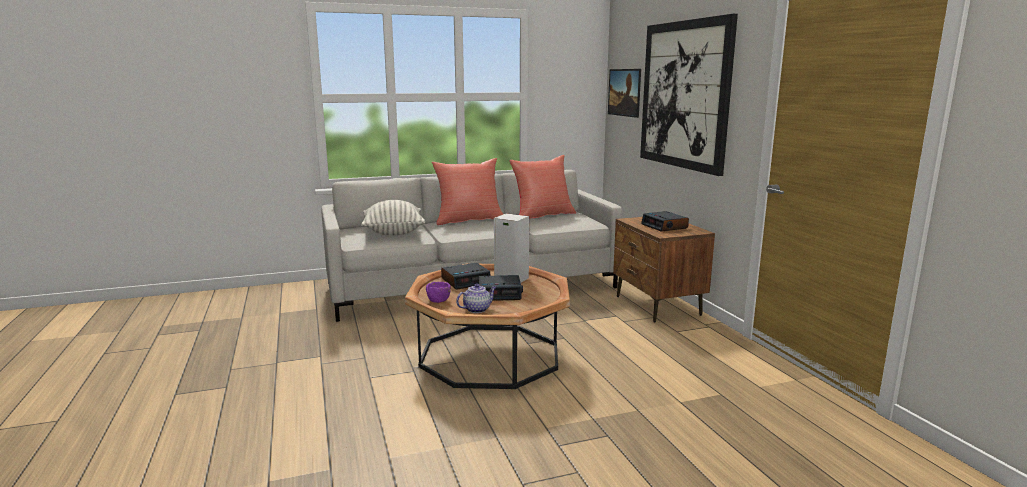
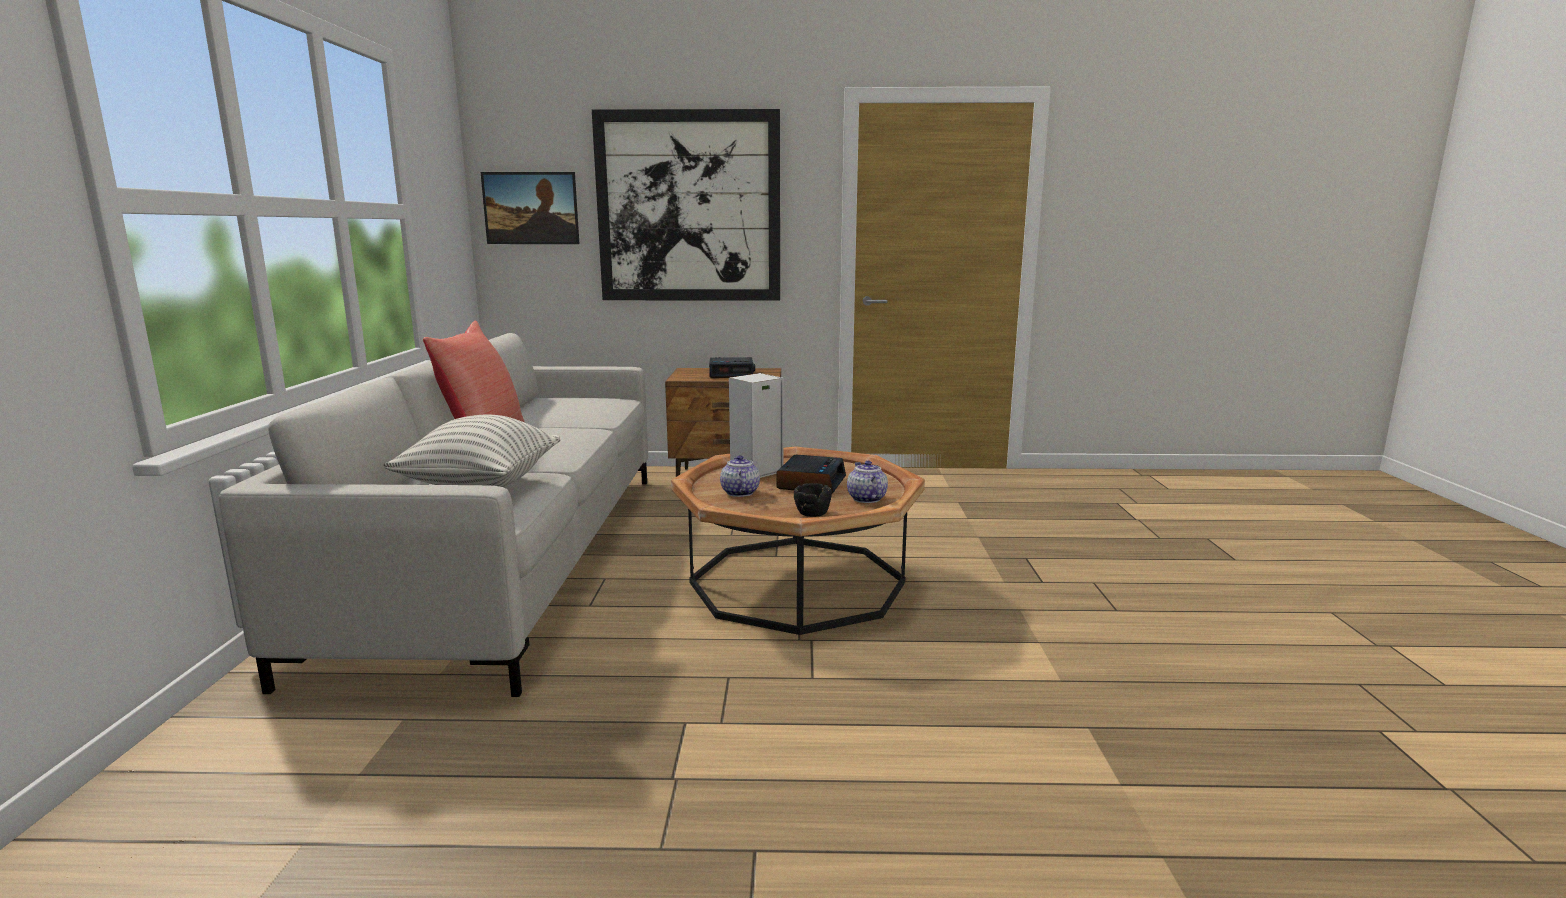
camera: 70 degrees left, 0 degrees up
purple bowl [426,282,451,303] -> black bowl [794,483,832,517]
alarm clock [441,263,491,290] -> teapot [720,455,760,497]
red pillow [509,155,576,219] -> none

